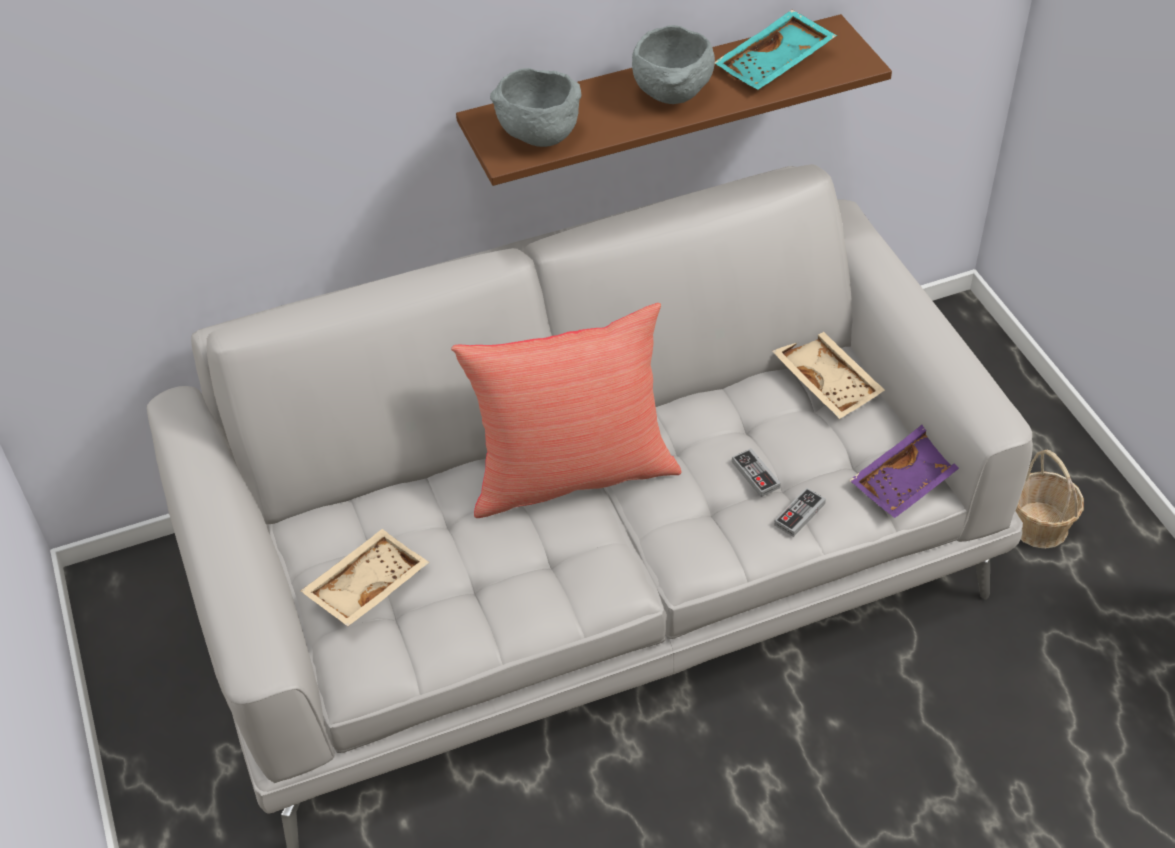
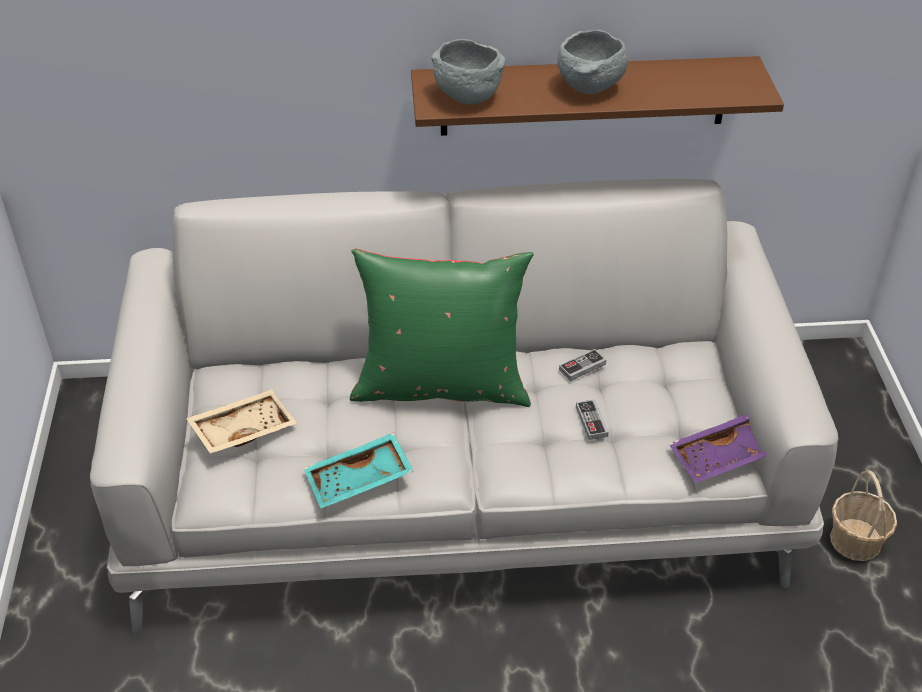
camera: 15 degrees right, 5 degrees down
red pillow [451,303,682,518] -> green pillow [350,249,534,407]
turquoise tray [715,10,837,90] -> turquoise tray moved to [303,432,413,508]
beige tray [772,332,885,419] -> none
game controller [774,488,826,537] -> game controller moved to [559,349,606,381]

